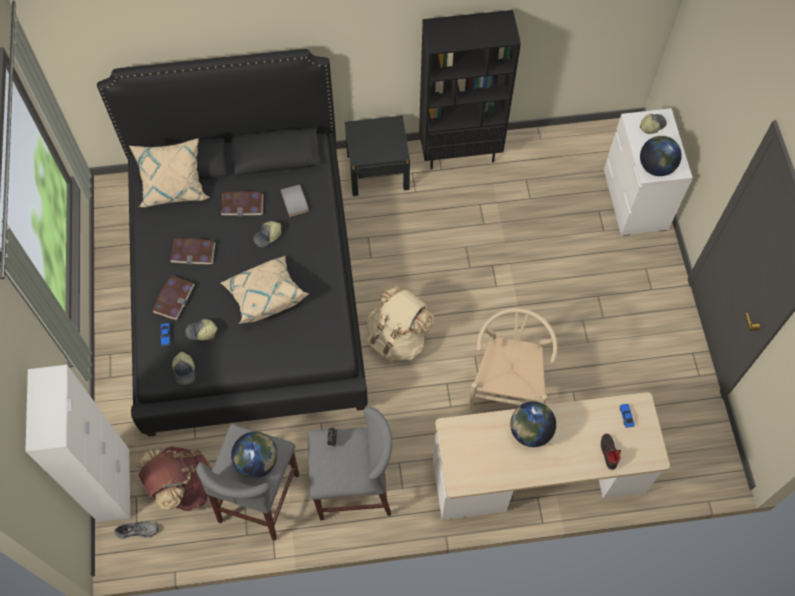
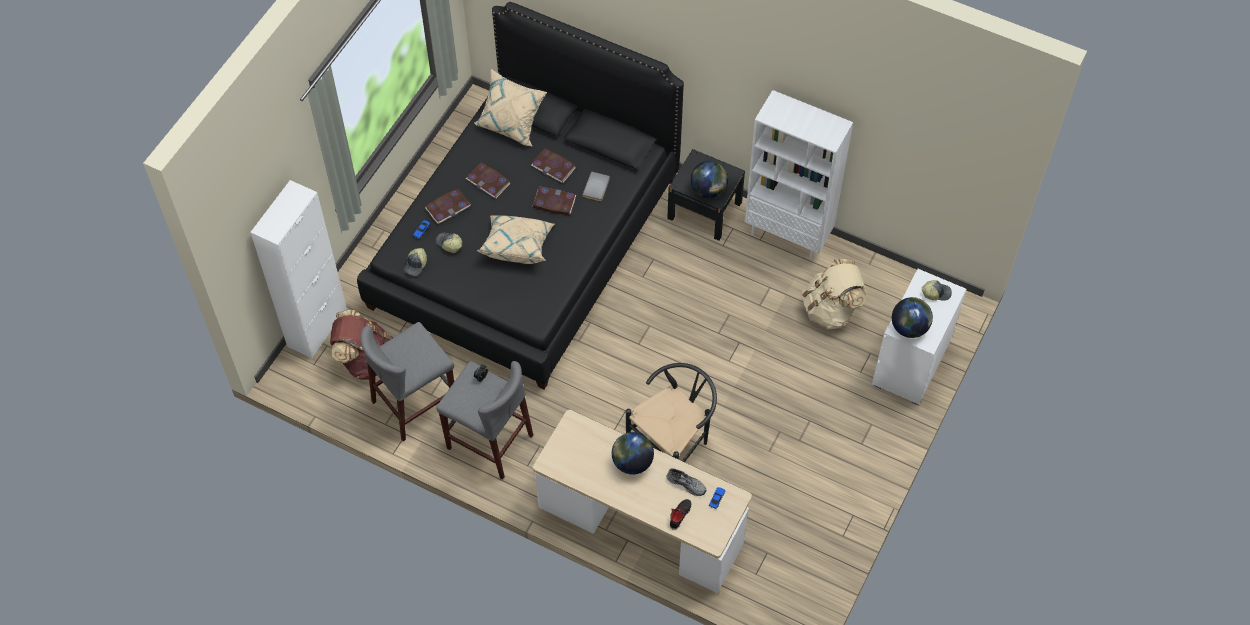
camera: 35 degrees right, 5 degrees down
grey shoe [114,521,158,539] -> grey shoe moved to [667,468,707,496]
globe [231,432,278,478] -> globe moved to [691,161,728,198]
cap [253,221,281,247] -> book [532,186,576,215]
beige backpack [367,285,434,362] -> beige backpack moved to [802,258,866,329]
black bookcase [419,10,521,169] -> white bookcase [745,90,853,260]
beige chair [469,308,558,411] -> black chair [626,363,717,462]

